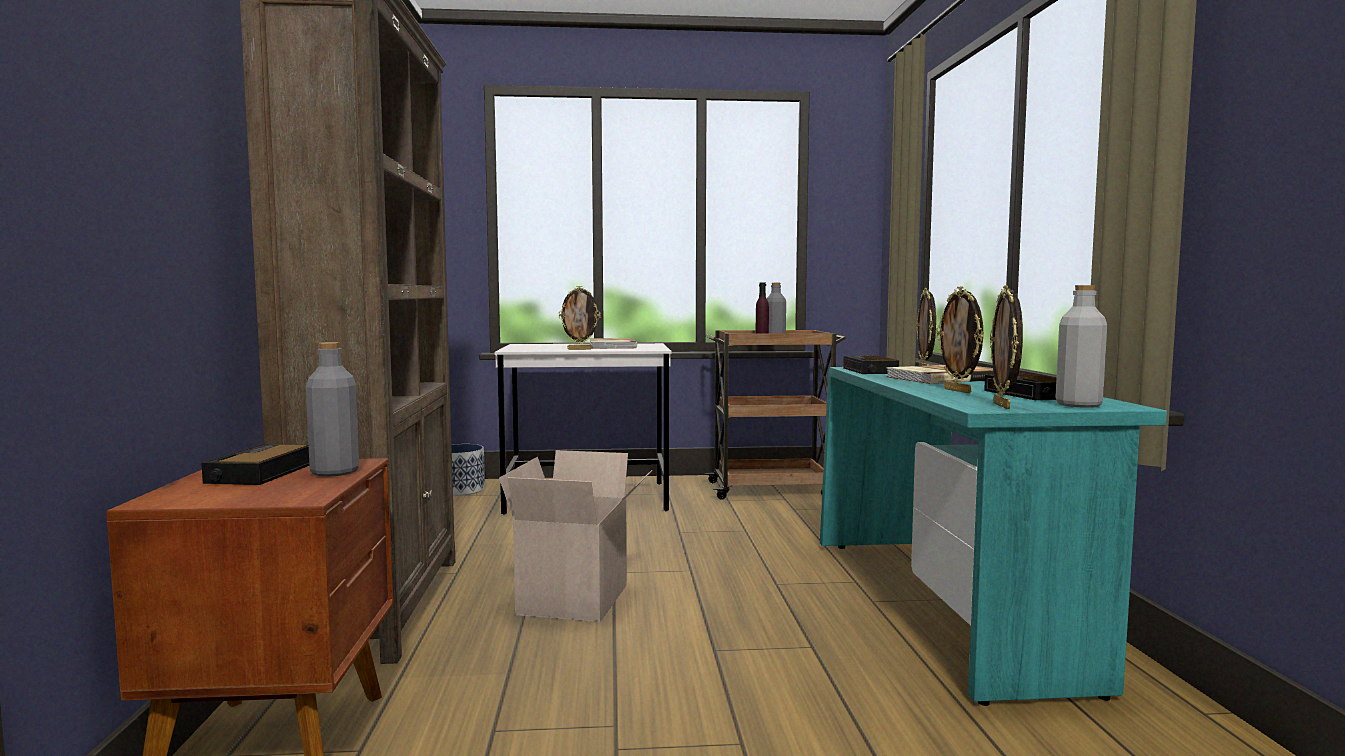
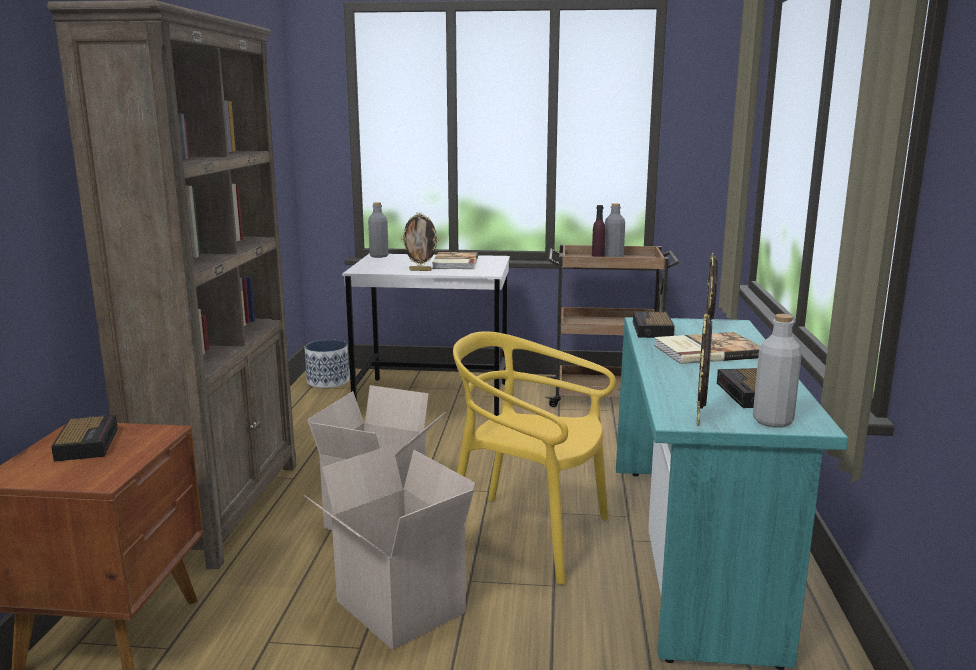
camera: 10 degrees right, 10 degrees up
alarm clock [201,444,310,485] -> alarm clock turned 150 degrees clockwise [51,415,118,462]
grey bottle [306,342,359,477] -> grey bottle moved to [368,202,389,258]
picture frame [936,286,984,393] -> none
none -> cardboard box [303,445,476,650]
none -> yellow chair [453,331,616,585]

